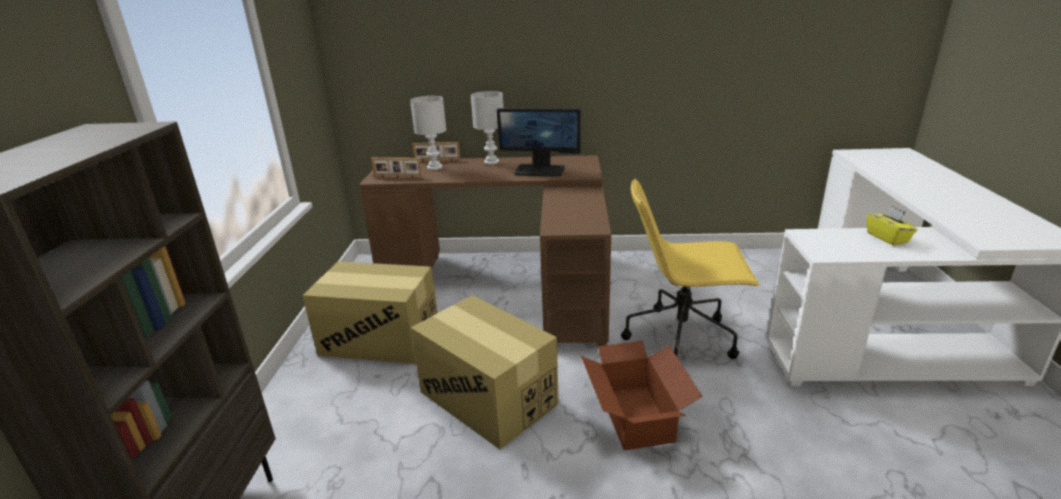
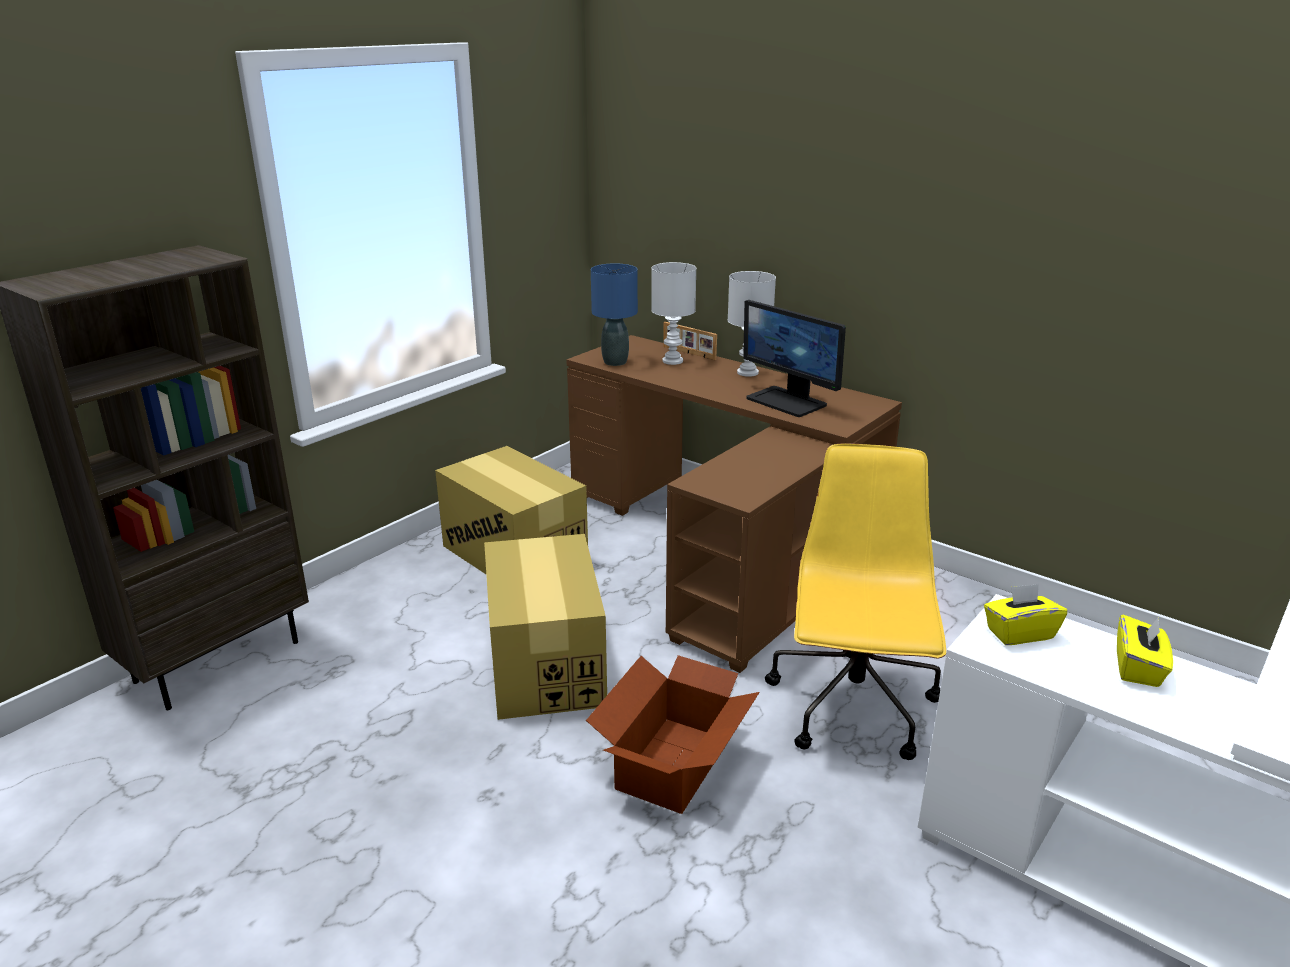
camera: 35 degrees right, 0 degrees up
picture frame [371,158,422,178] -> blue table lamp [591,263,638,366]
yellow office chair [621,179,760,359] -> yellow office chair turned 60 degrees clockwise [765,443,946,760]
none -> yellow tissue box [984,584,1067,645]

